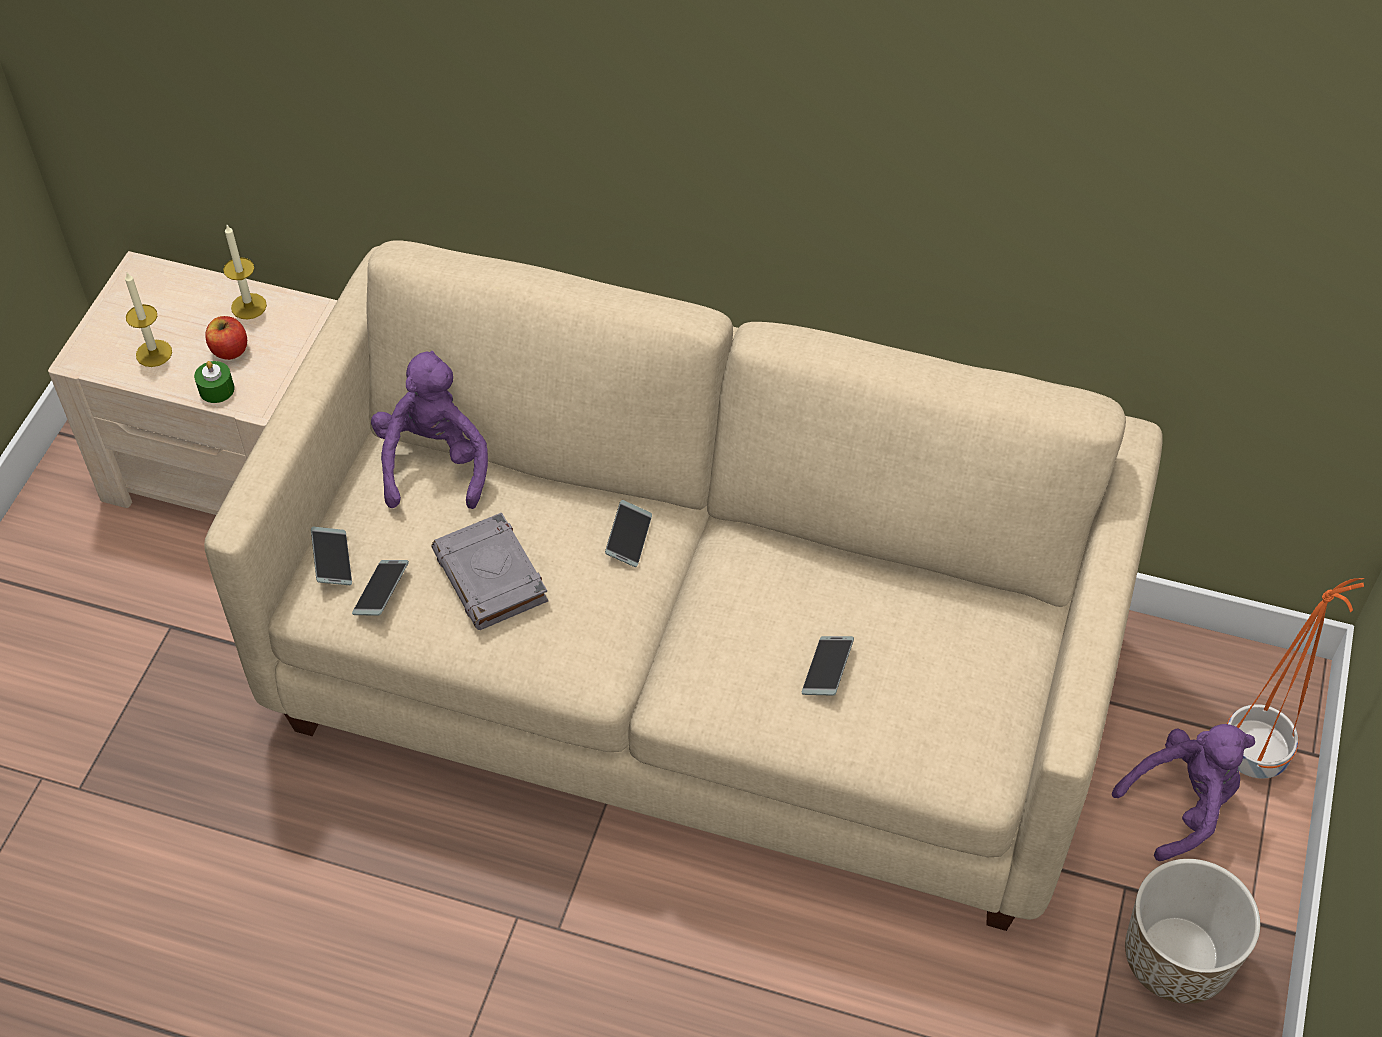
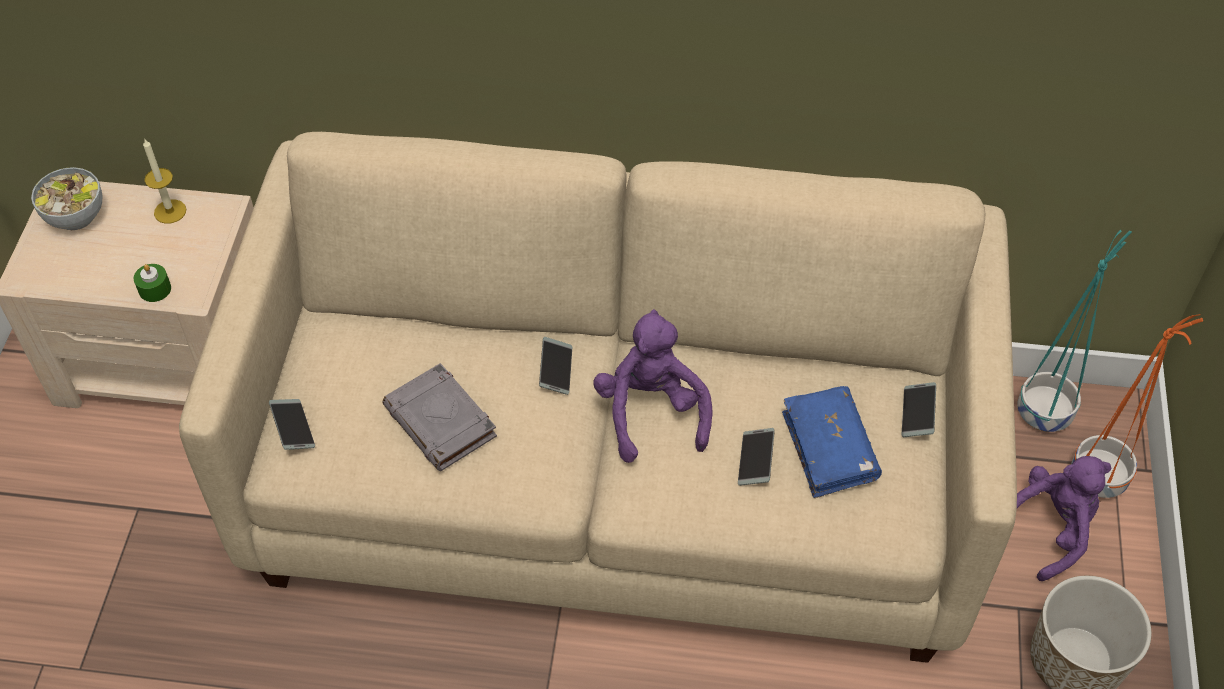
camera: 10 degrees left, 0 degrees up
candle [125,273,172,367] -> none
apple [205,316,247,360] -> none
phone [352,560,409,616] -> phone moved to [902,382,936,437]
purple plush toy [371,351,488,509] -> purple plush toy moved to [593,309,712,463]
none -> bowl [31,167,103,230]
none -> blue book [782,386,882,498]
none -> turquoise planter [1017,230,1132,432]

